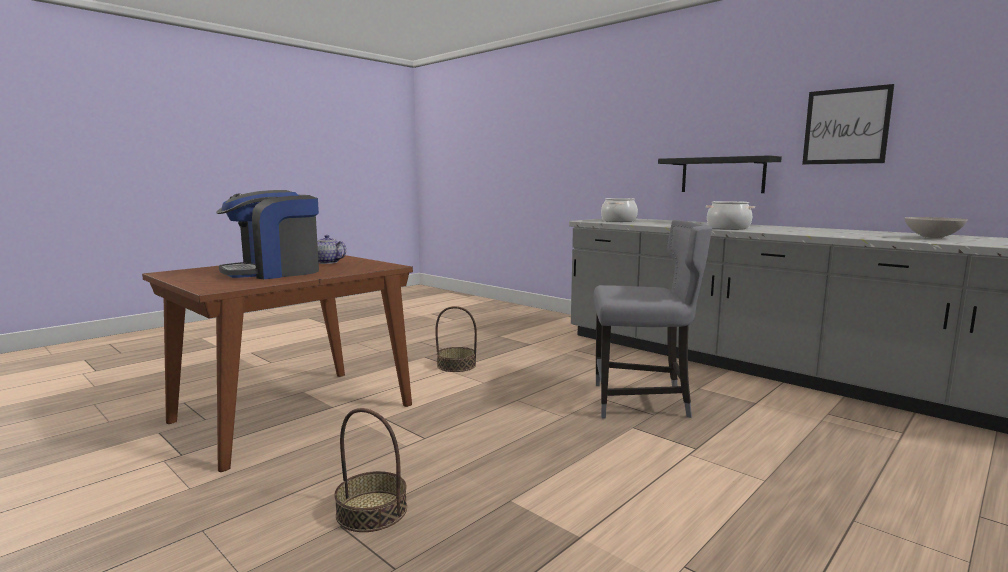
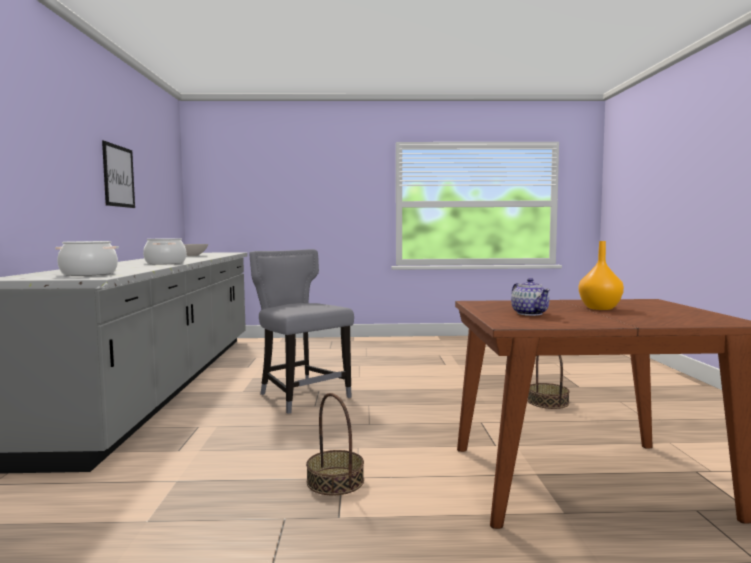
camera: 135 degrees left, 5 degrees down
coffee machine [216,190,319,279] -> orange vase [579,241,624,310]
black shelf [658,155,782,193] -> none

